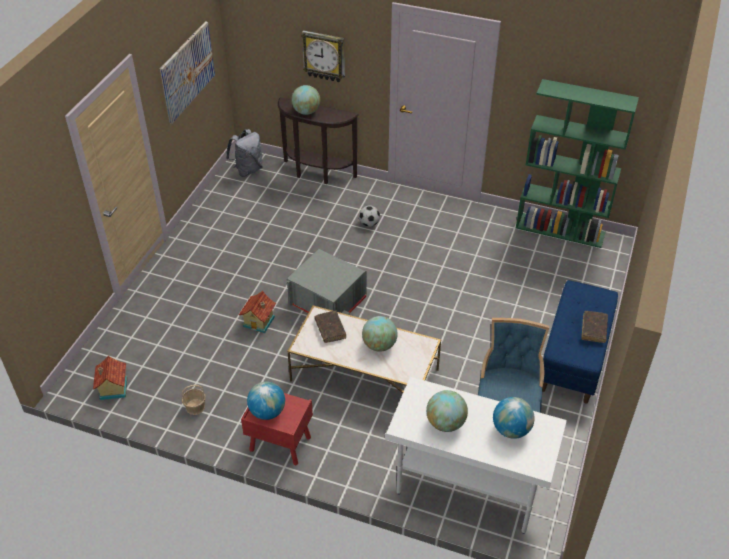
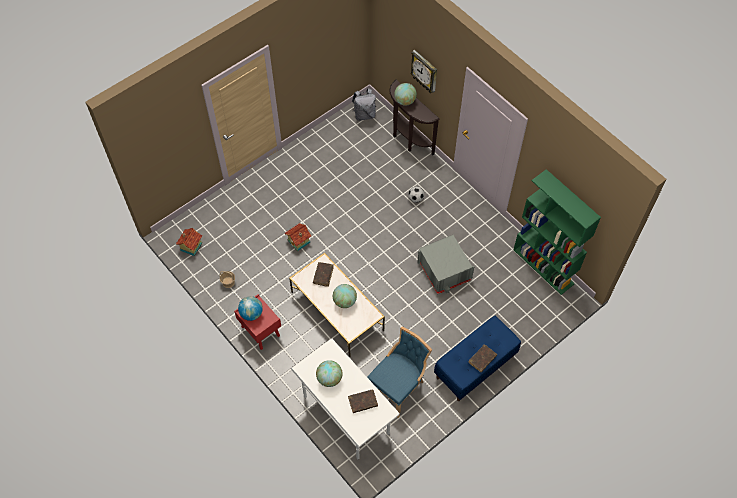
camera: 30 degrees right, 15 degrees up
picture [160,21,215,124] -> none
grey storage box [287,249,367,315] -> grey storage box moved to [417,235,474,294]
globe [493,397,535,439] -> brown book [348,389,378,413]

